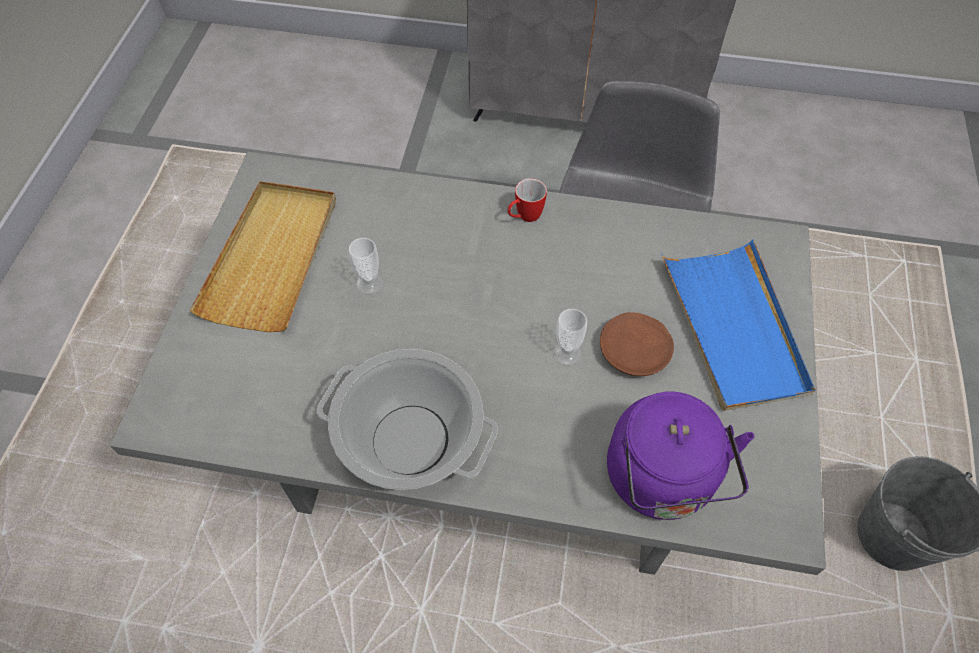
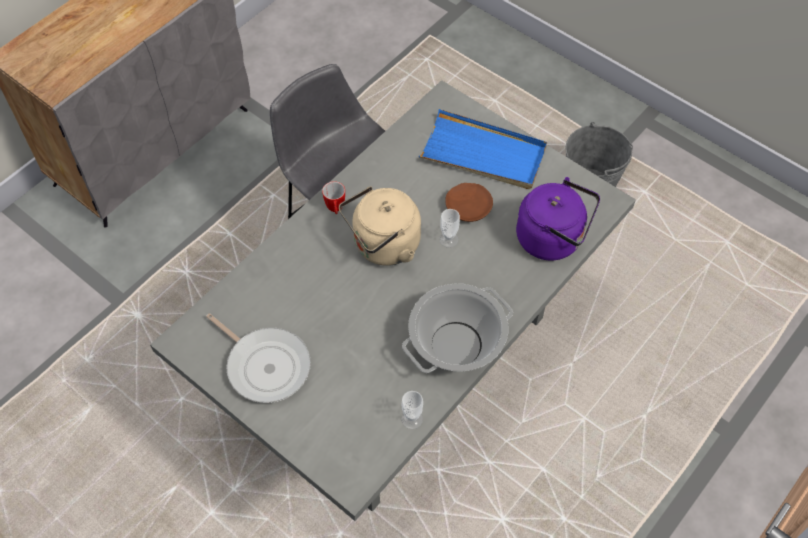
camera: 60 degrees left, 0 degrees up
beige tray [189,181,336,332] -> frying pan [206,313,311,403]
cup [348,238,384,295] -> cup moved to [401,391,423,429]
none -> beige kettle [339,186,421,266]

